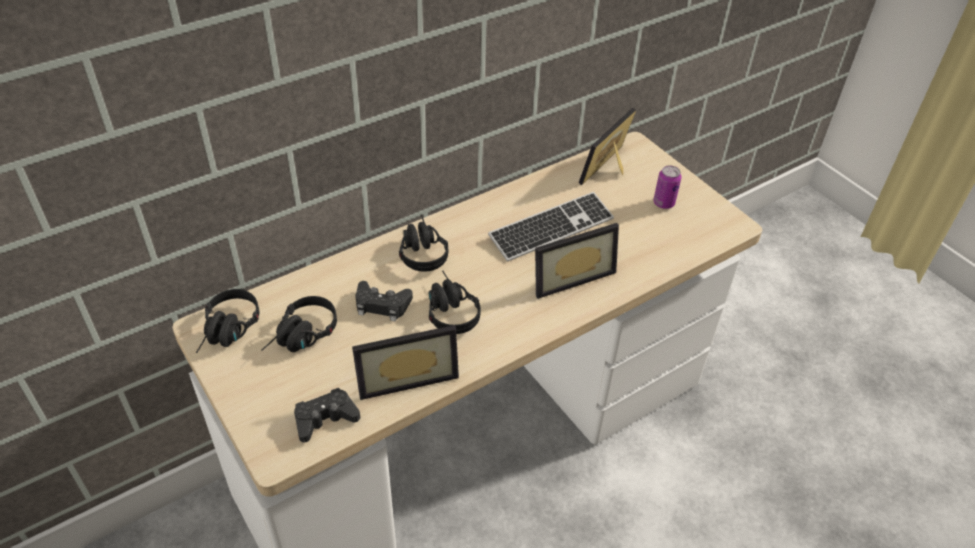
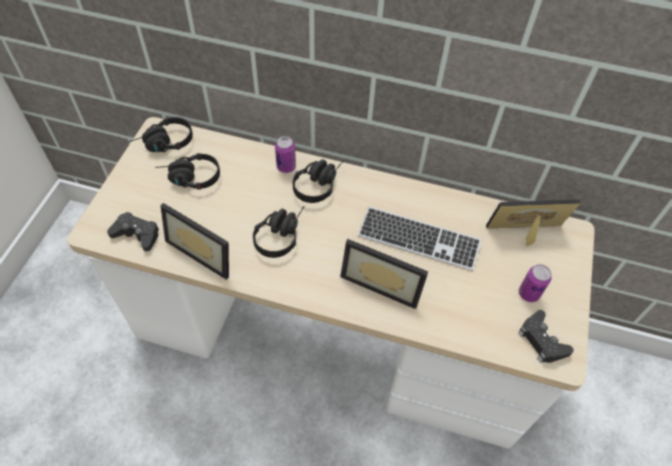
camera: 50 degrees right, 10 degrees up
black game controller [355,281,413,321] -> black game controller moved to [518,310,574,363]
none -> can [275,136,296,173]

